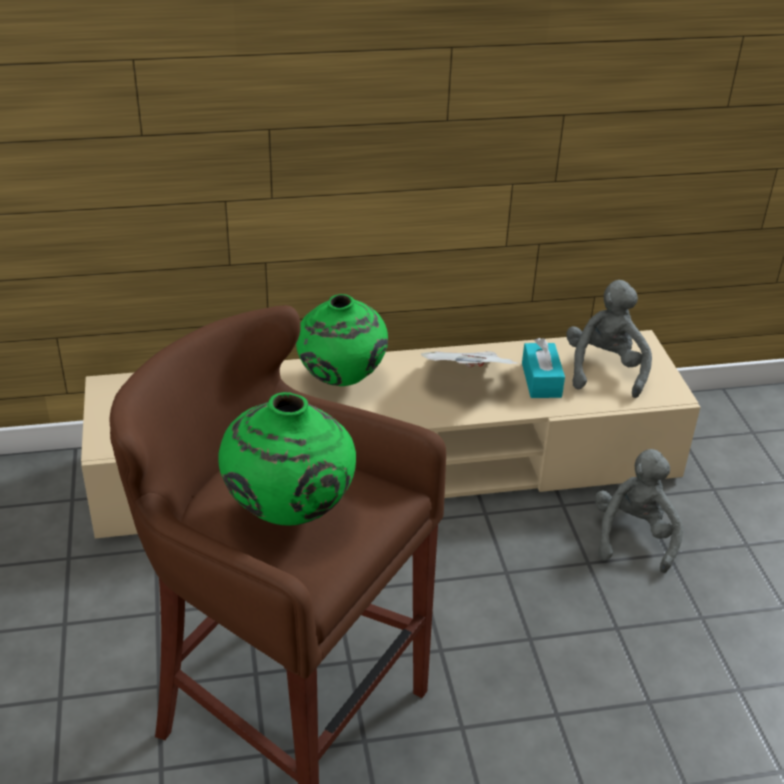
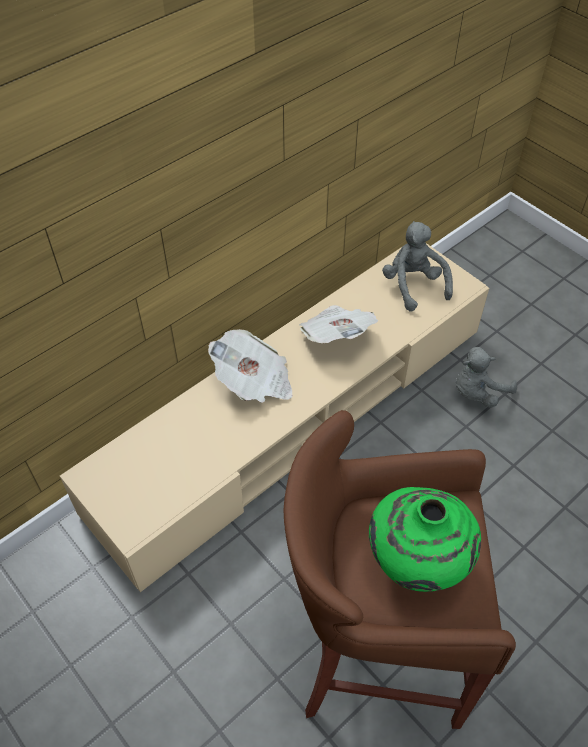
camera: 30 degrees left, 15 degrees up
green vase [296,294,388,386] -> newspaper [208,329,293,403]
turquoise tissue box [522,338,565,398] -> none
grey plush toy [595,449,683,573] -> grey plush toy turned 105 degrees counterclockwise [456,347,517,408]

